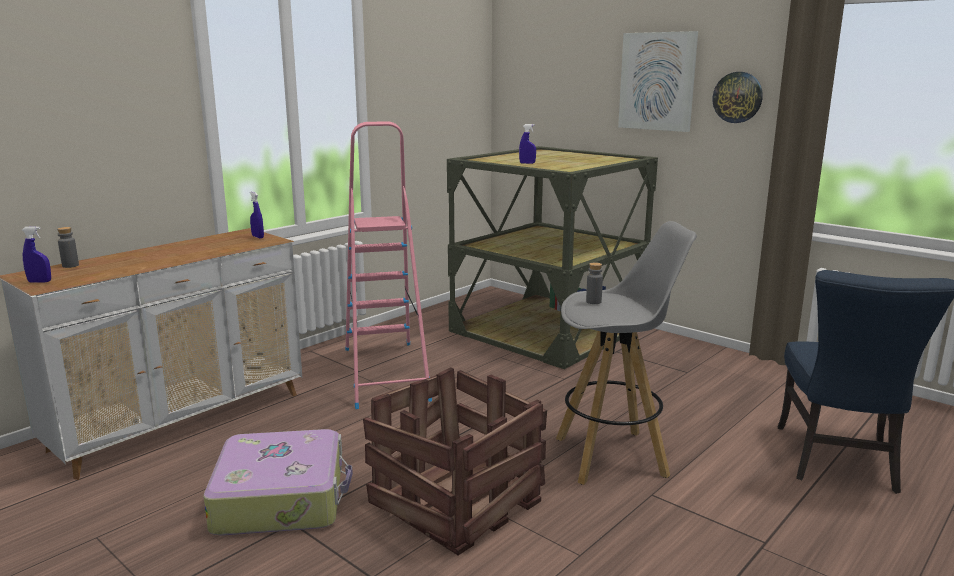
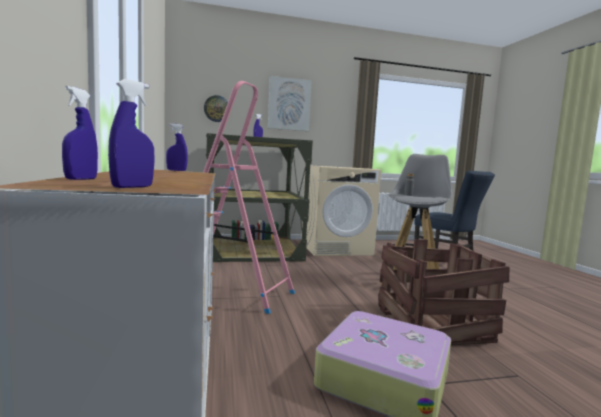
camera: 55 degrees left, 10 degrees down
grey bottle [57,227,79,268] -> blue spray bottle [62,86,98,180]
wall clock [713,72,763,123] -> wall clock moved to [204,95,228,122]
none -> beige washing machine [301,166,381,256]

